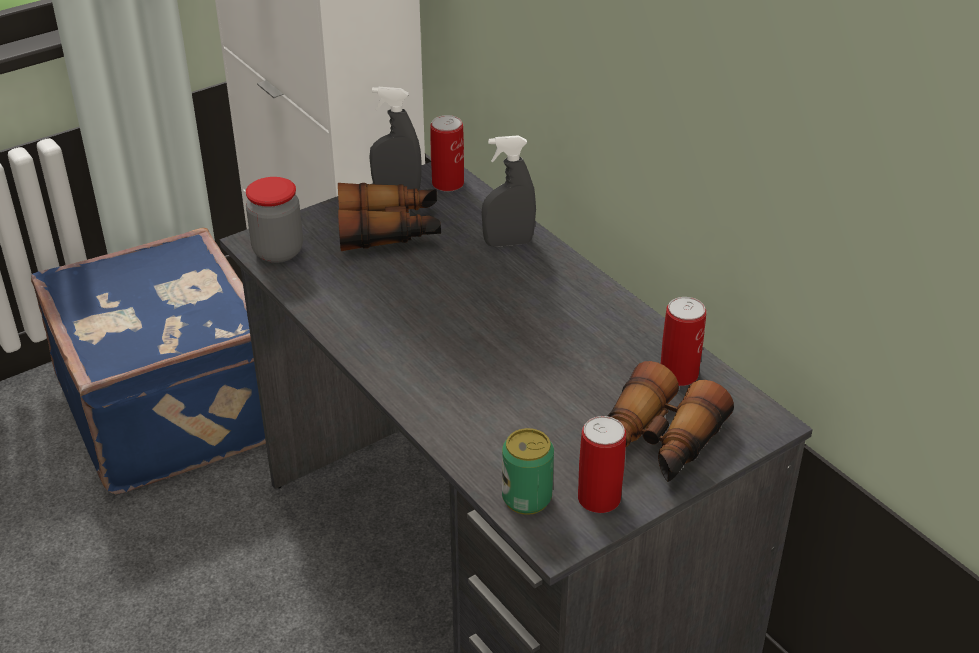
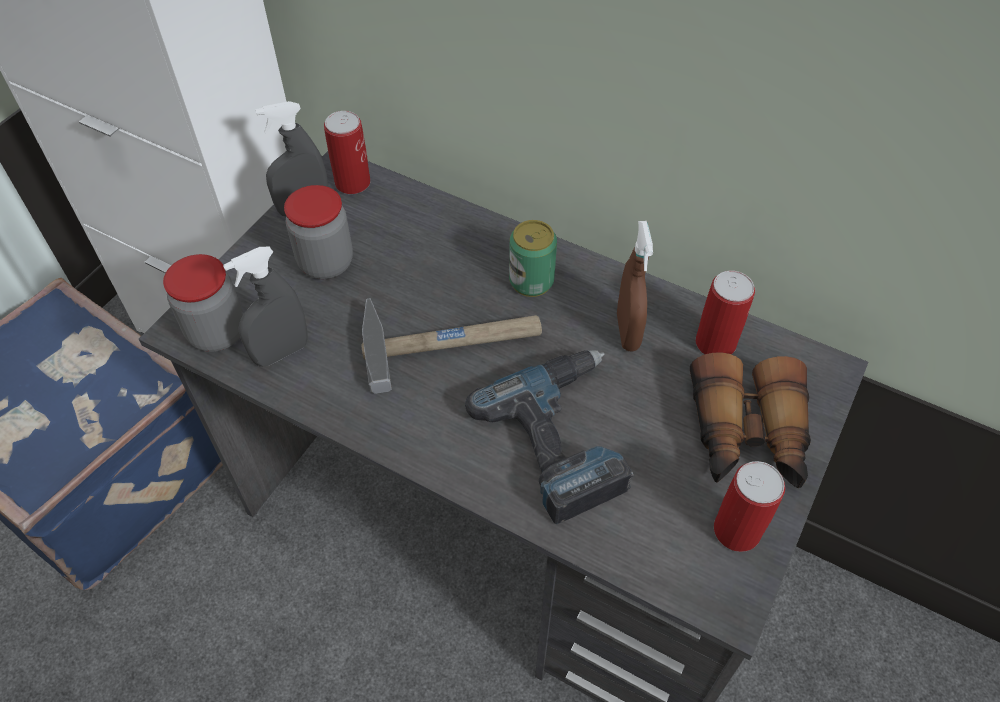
camera: 25 degrees left, 15 degrees up
binoculars [338,183,441,251] -> jar [284,185,353,279]
grey spray bottle [482,135,536,247] -> grey spray bottle moved to [223,247,308,367]
can [502,428,554,515] -> can moved to [509,220,557,297]
none -> hammer [361,298,542,394]
none -> power drill [465,350,634,524]
none -> brown spray bottle [617,221,653,352]

